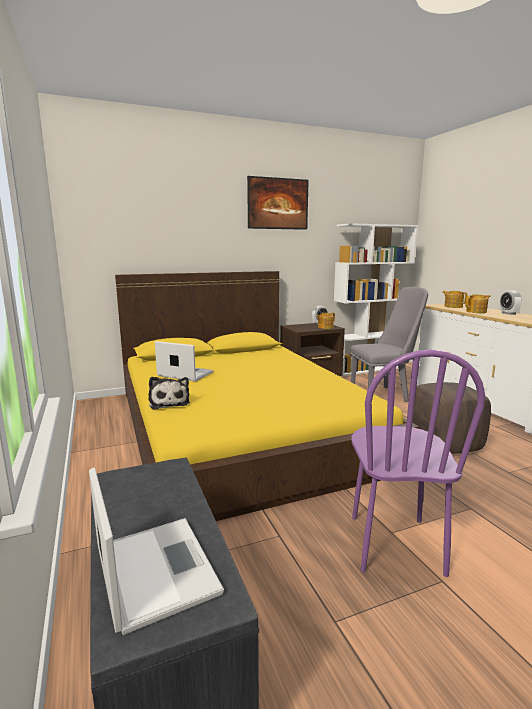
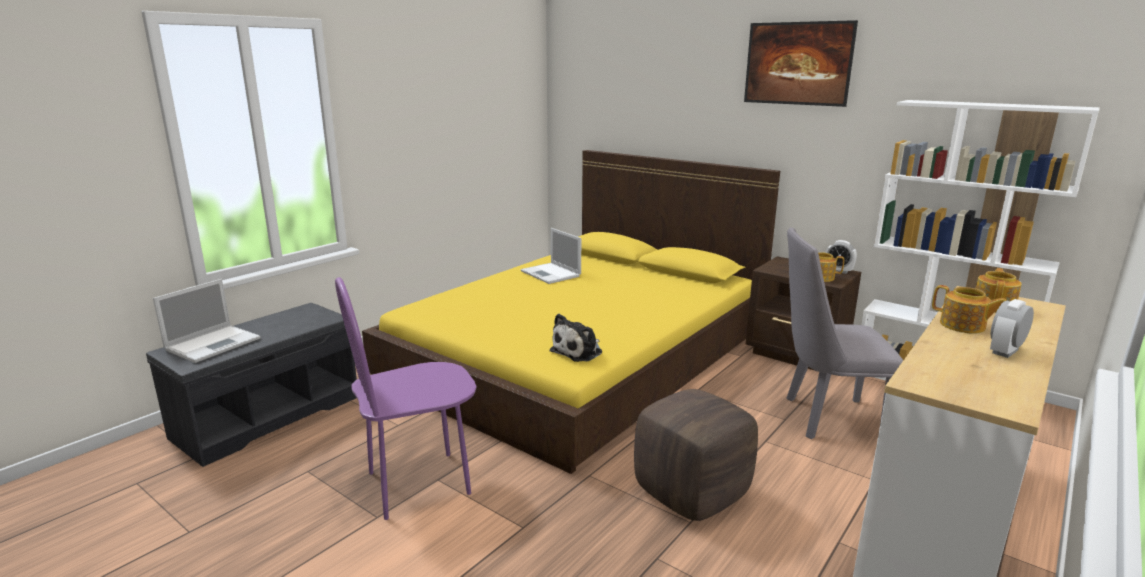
camera: 60 degrees right, 5 degrees up
plush toy [149,377,190,410] -> plush toy moved to [550,313,602,362]
laptop [155,341,214,381] -> laptop turned 150 degrees clockwise [521,228,581,284]
grey chair [351,287,428,402] -> grey chair turned 135 degrees clockwise [786,228,903,439]

